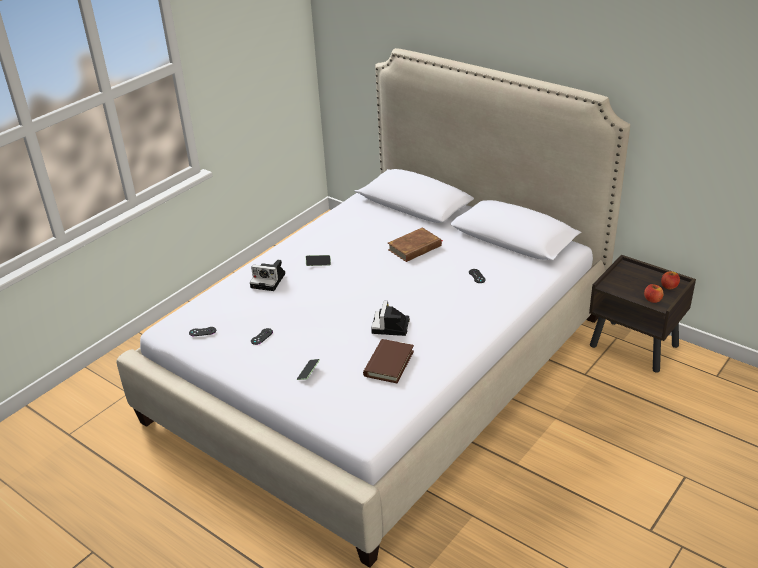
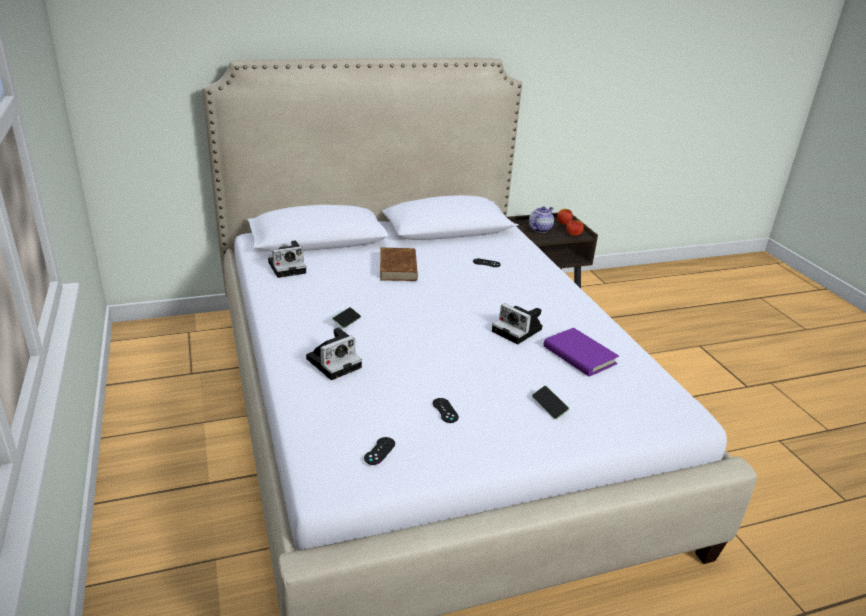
camera: 60 degrees left, 5 degrees down
brown book [363,339,414,383] -> purple book [544,328,619,377]
none -> camera [268,240,306,278]
none -> teapot [529,206,554,233]

